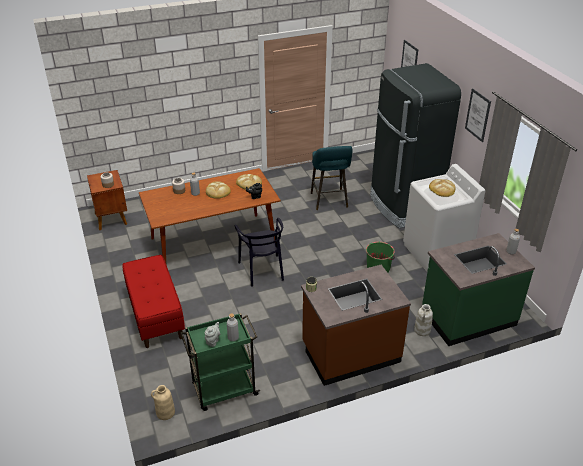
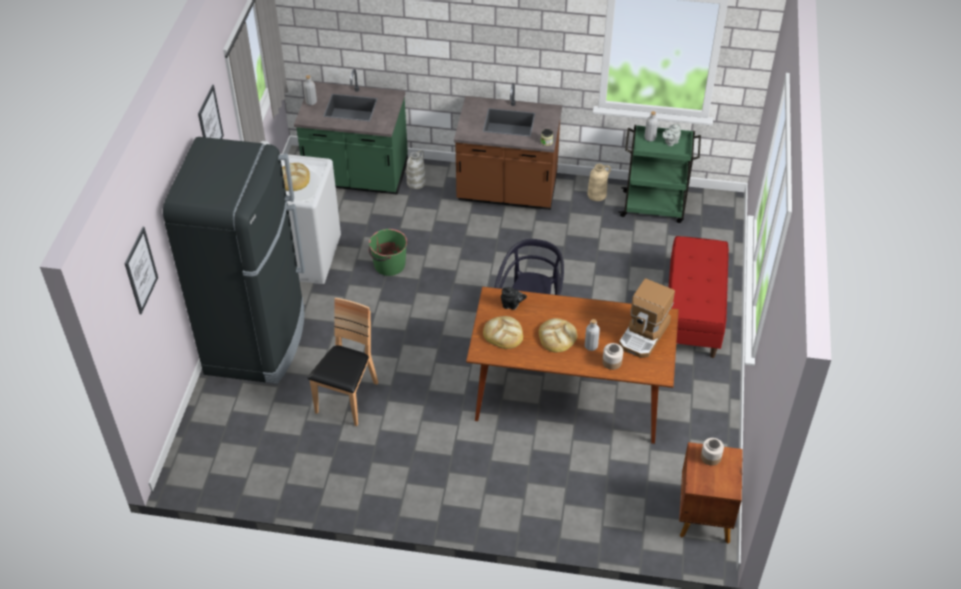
camera: 150 degrees left, 10 degrees up
beige vase [151,385,175,420] -> beige vase moved to [587,164,611,201]
turquoise stool [311,146,352,210] -> brown chair [308,298,379,426]
none -> coffee machine [619,279,675,358]

